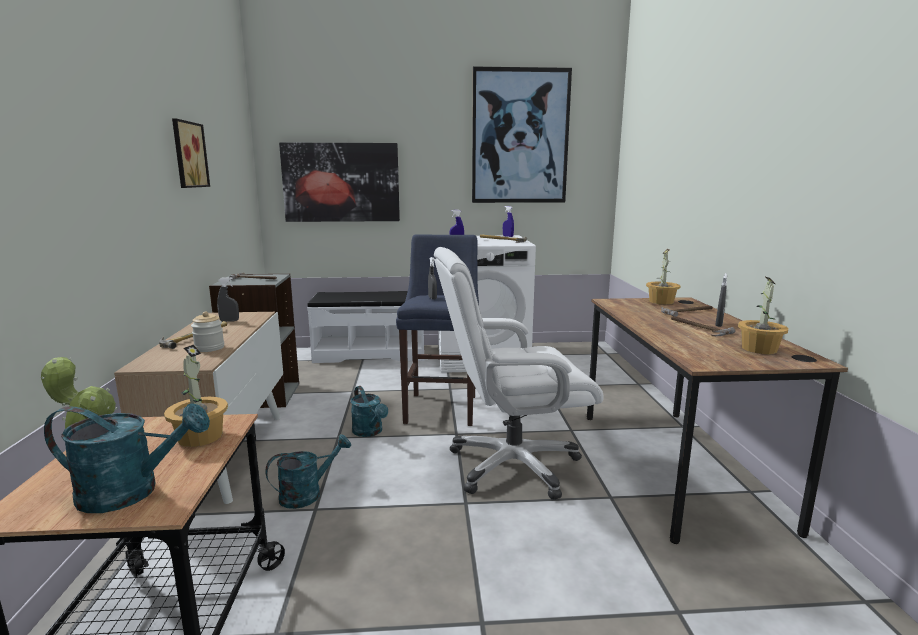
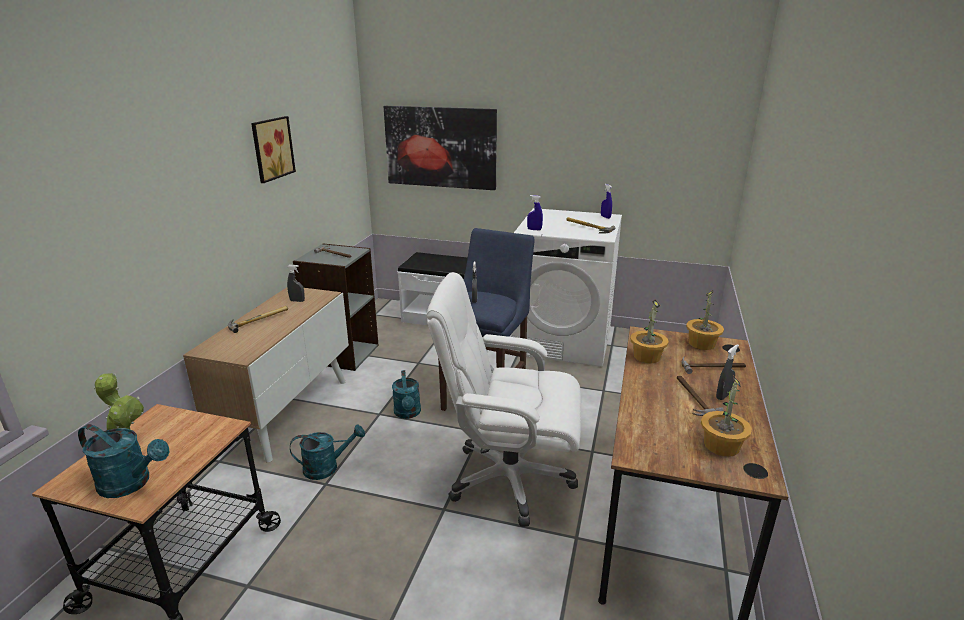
camera: 20 degrees right, 10 degrees up
potted plant [164,344,228,447] -> potted plant moved to [630,299,669,363]
jar [191,311,224,352] -> none
picture [472,66,572,203] -> none

